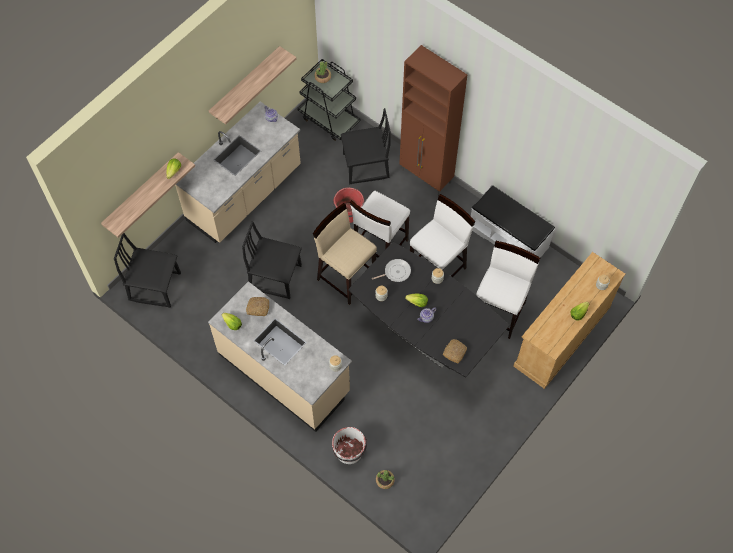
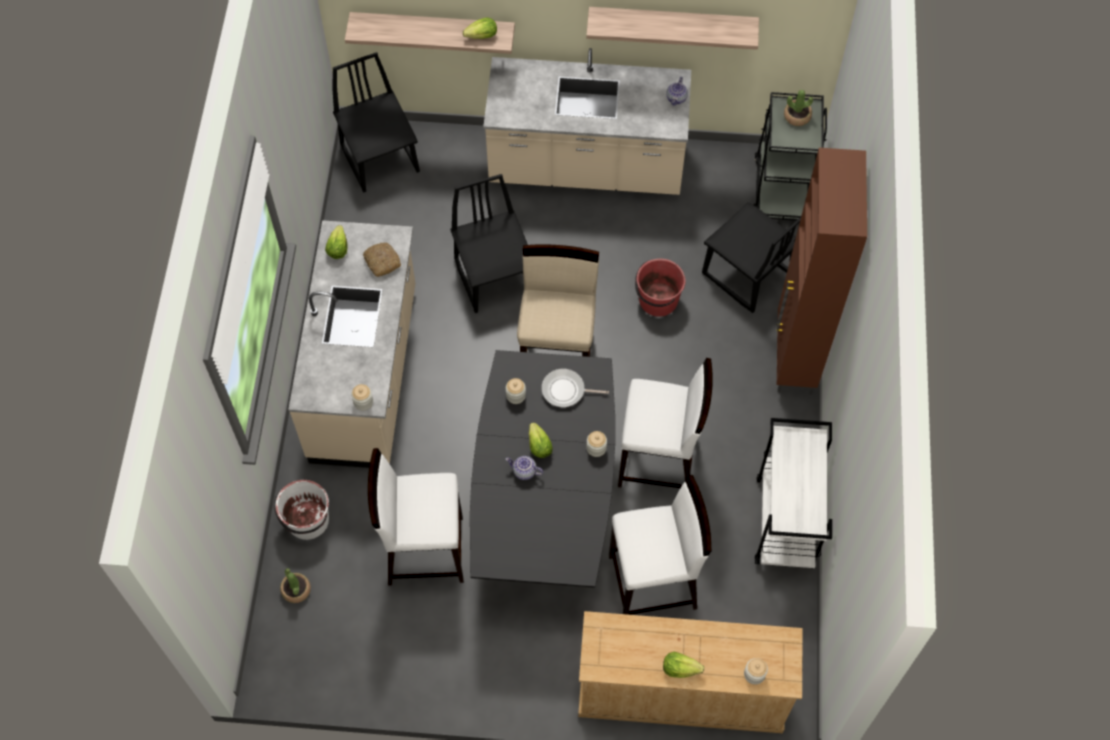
camera: 55 degrees right, 0 degrees up
white stool [350,191,410,258] -> white stool moved to [368,448,464,586]
frying pan [372,259,411,282] -> frying pan turned 150 degrees clockwise [541,369,609,407]
bread [443,339,467,363] -> none
white bench [471,185,555,258] -> white cart [755,418,832,568]

